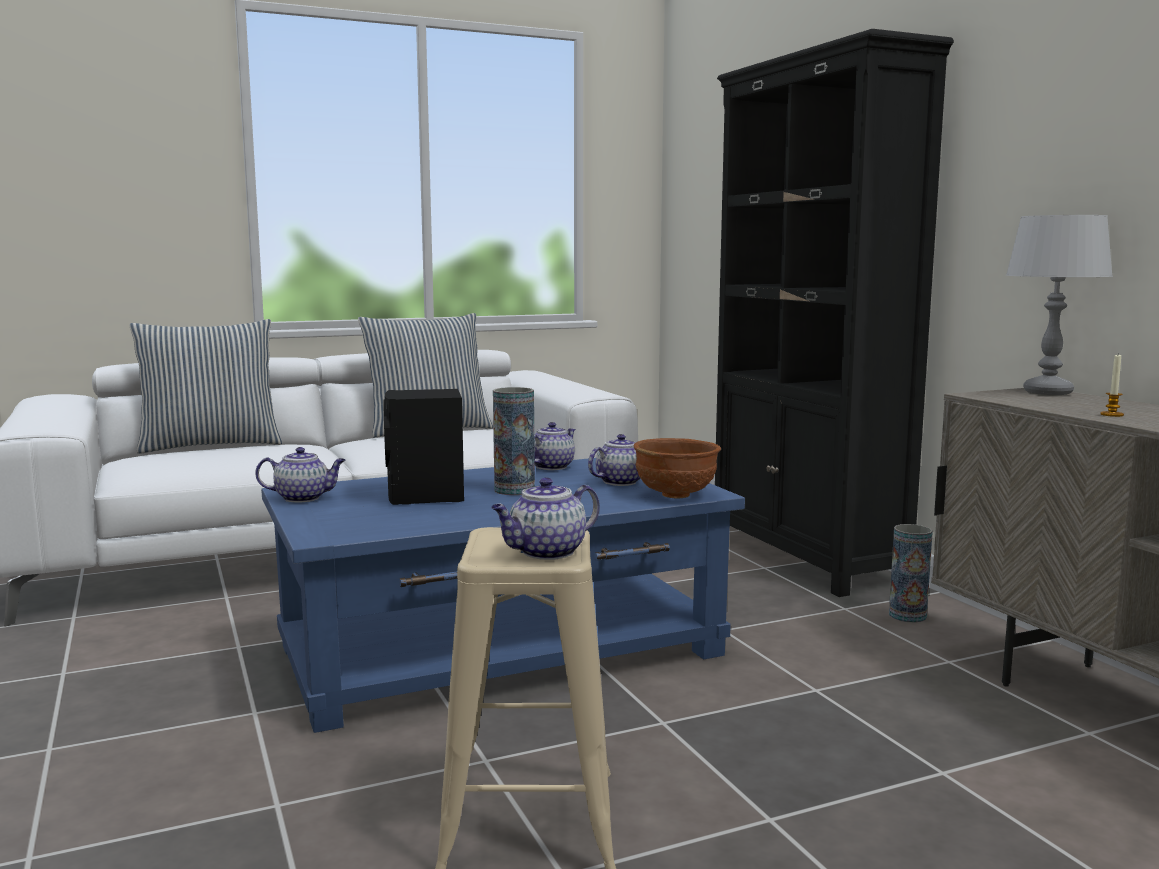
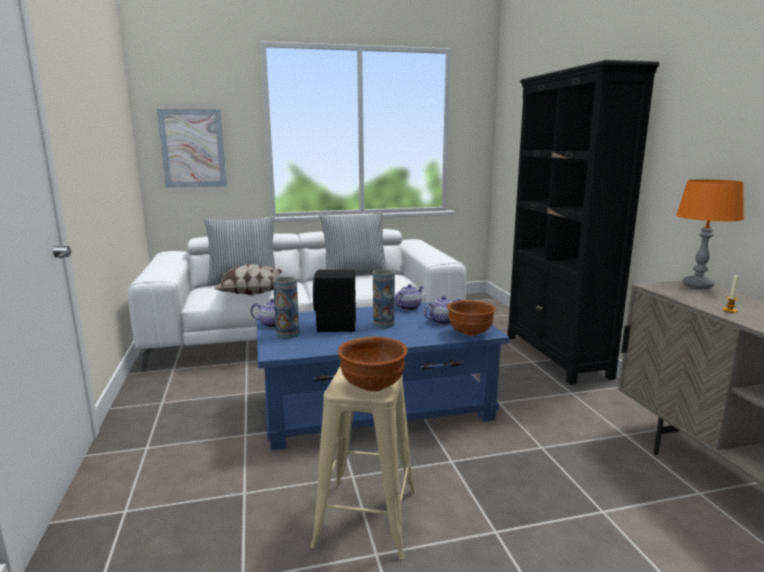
camera: 10 degrees right, 5 degrees up
teapot [491,478,600,560] -> brown bowl [338,337,408,392]
vase [889,524,933,623] -> vase moved to [273,277,299,339]
grey table lamp [1006,215,1113,395] -> orange table lamp [676,179,744,289]
none -> picture [157,109,227,188]
none -> pillow [214,264,282,296]

